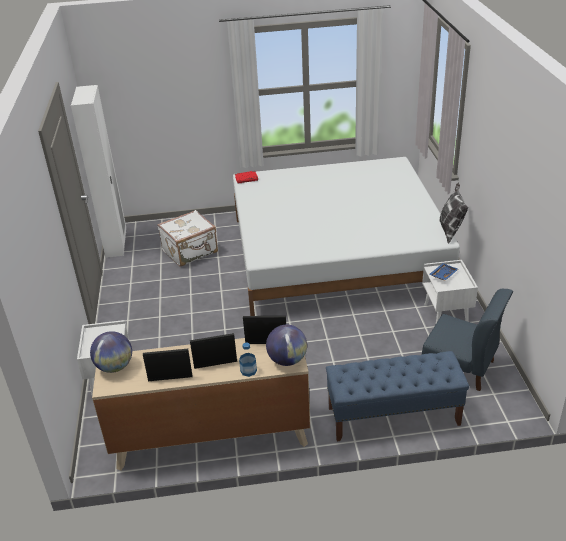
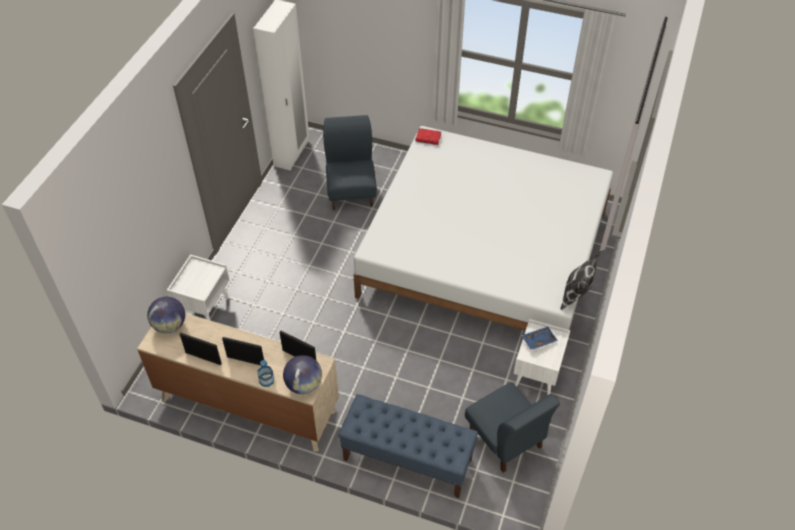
camera: 25 degrees right, 15 degrees up
white suitcase [157,210,218,267] -> blue chair [323,115,377,210]

